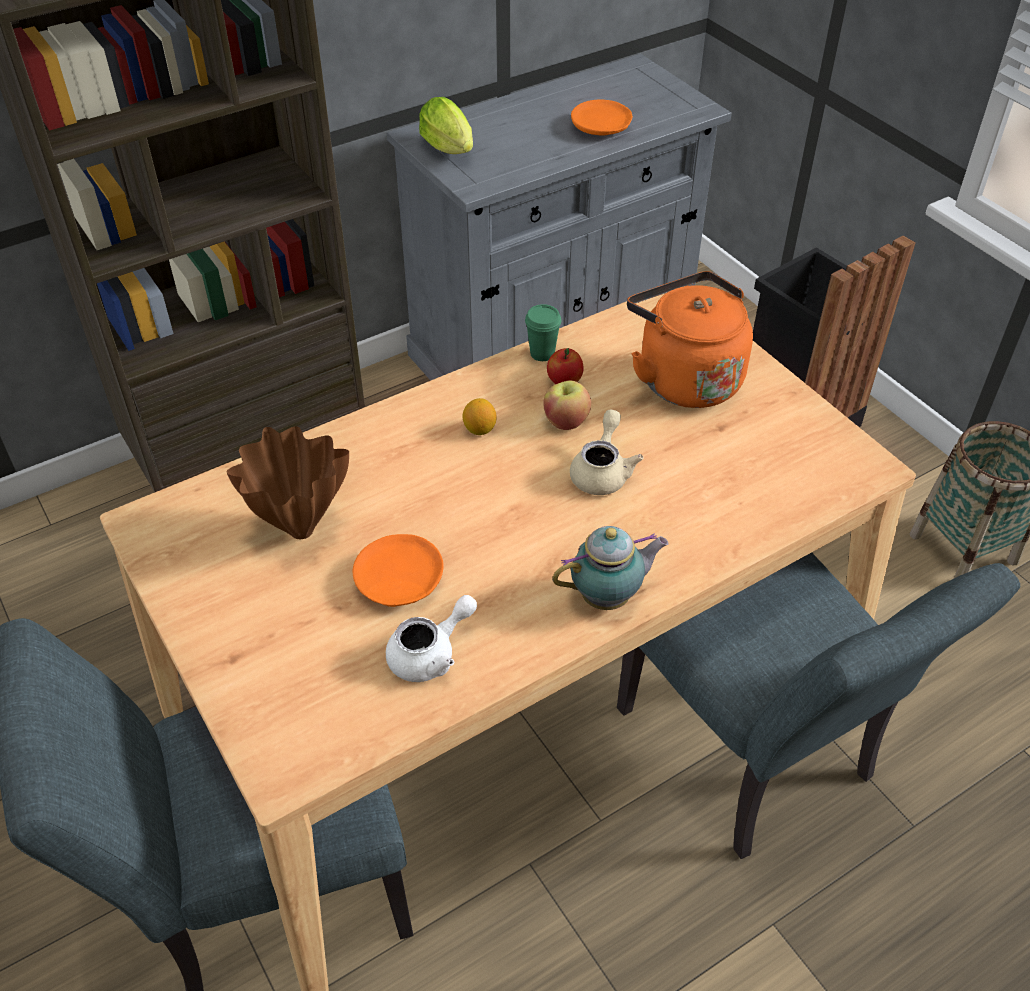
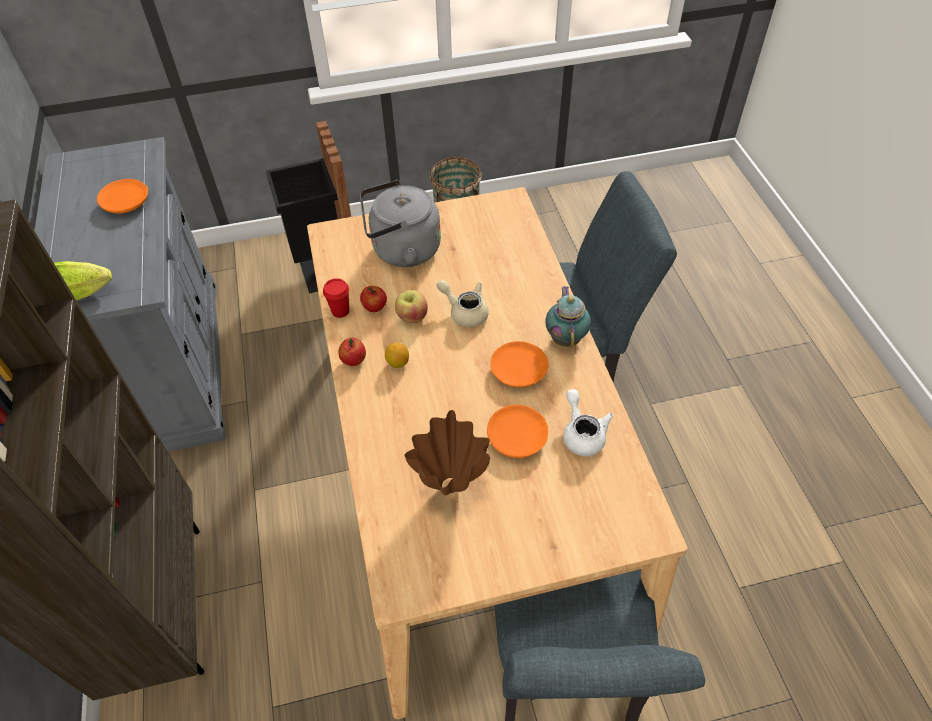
camera: 70 degrees left, 5 degrees up
green cup [525,304,561,361] -> red cup [323,278,349,318]
orange kettle [627,271,753,408] -> grey kettle [360,180,441,267]
none -> apple [339,338,366,366]
none -> orange plate [490,341,549,387]

